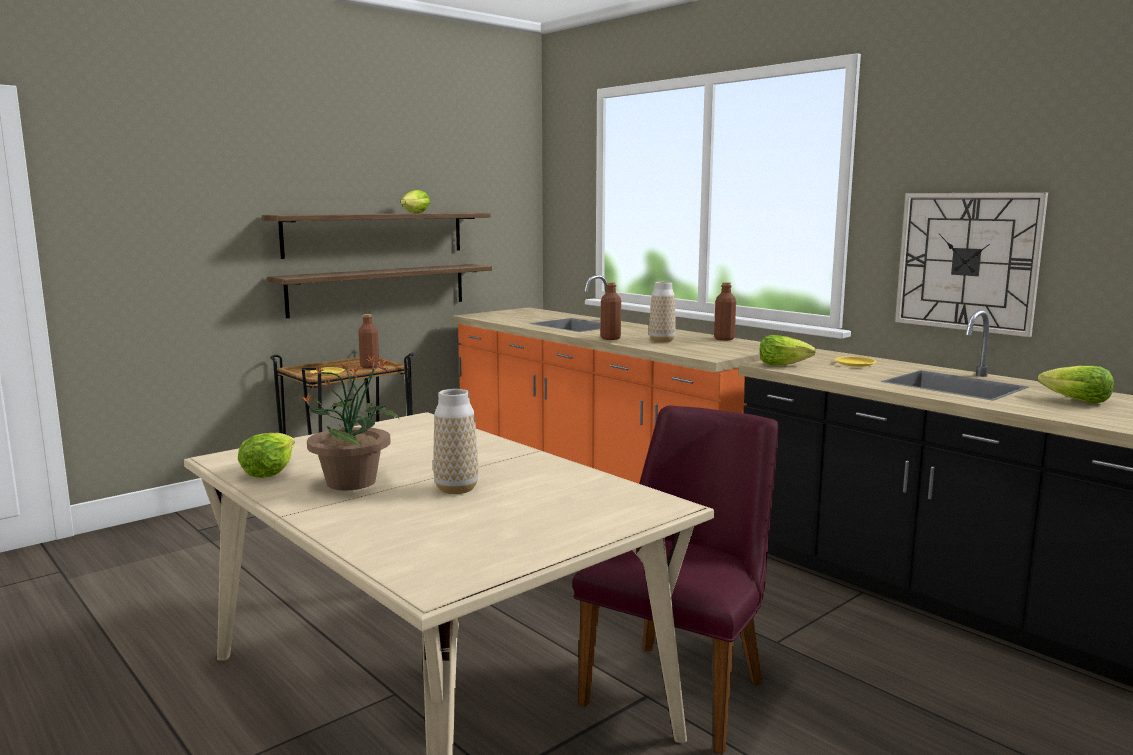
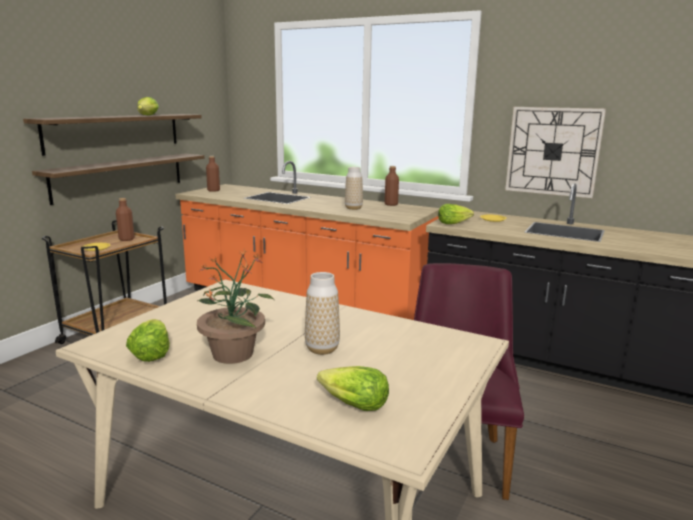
camera: 20 degrees left, 5 degrees up
brown bottle [601,282,621,340] -> brown bottle moved to [206,156,220,192]
lettuce [1038,366,1114,403] -> lettuce moved to [317,366,389,411]

